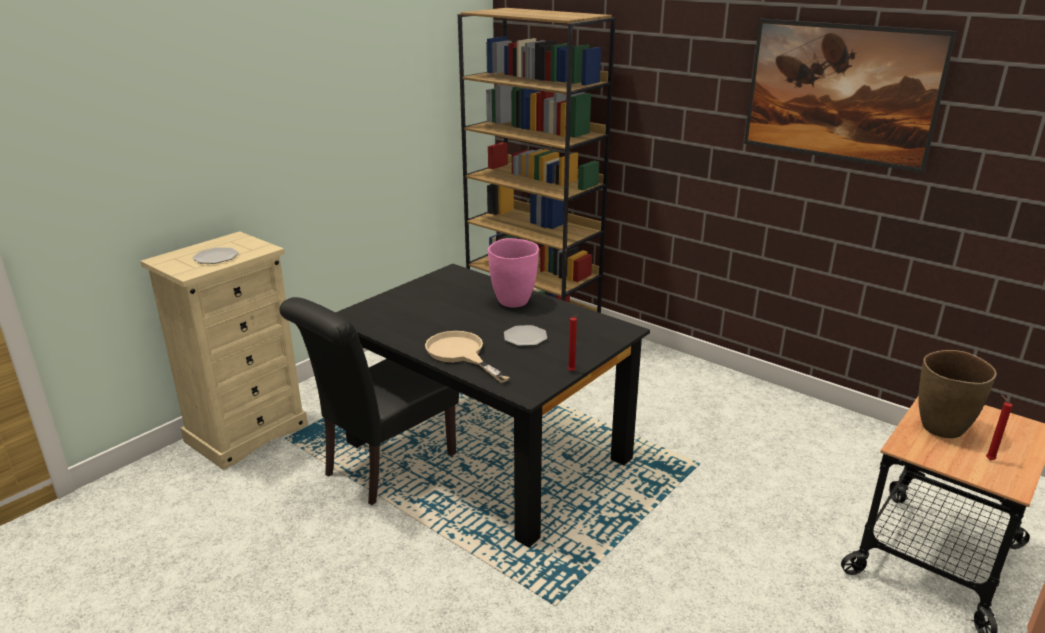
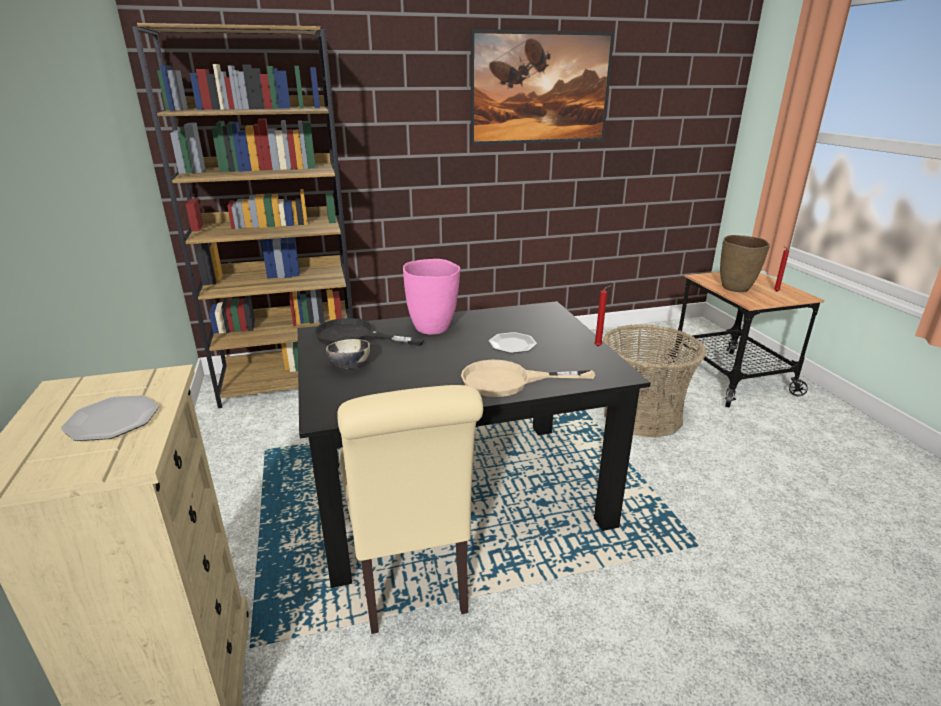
camera: 55 degrees left, 0 degrees up
black chair [279,297,459,505] -> beige chair [337,385,483,634]
none -> black frying pan [314,318,424,346]
none -> bowl [326,339,370,369]
none -> basket [603,324,706,438]

